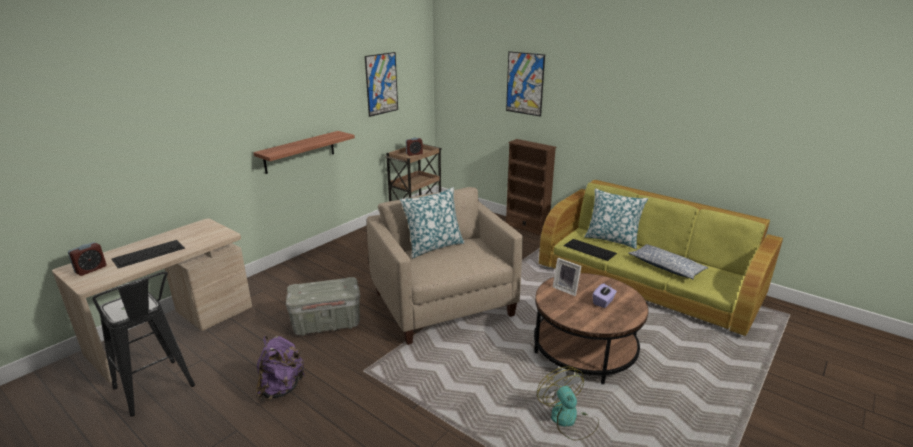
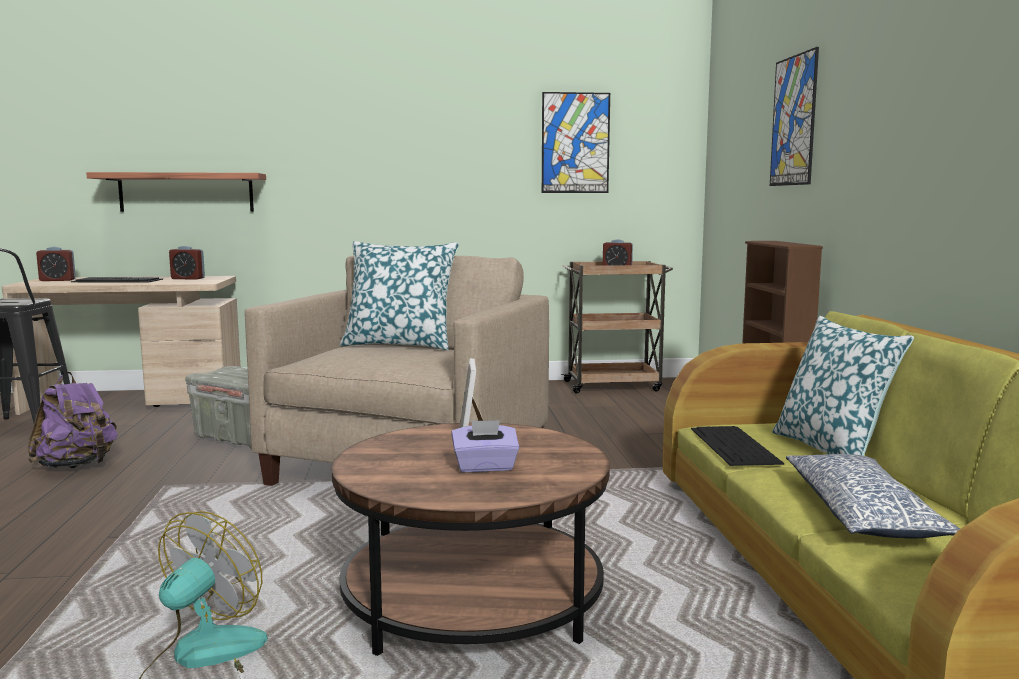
camera: 45 degrees right, 15 degrees down
shelf [253,131,355,174] -> shelf moved to [86,172,266,212]
none -> alarm clock [169,246,205,279]

